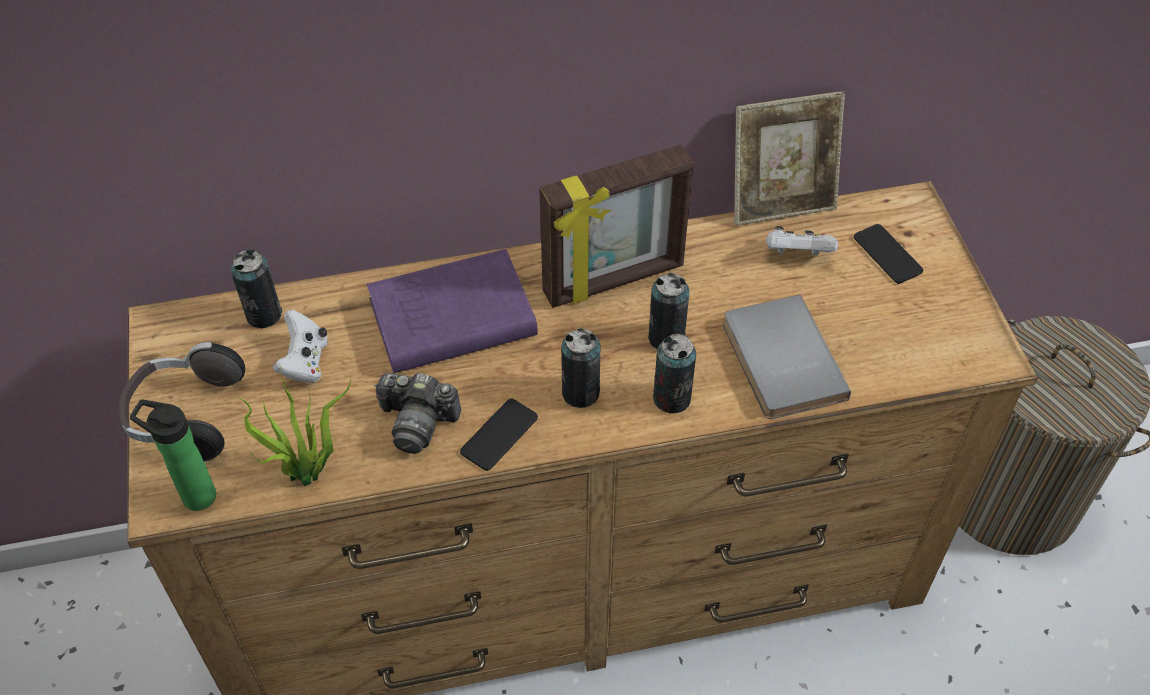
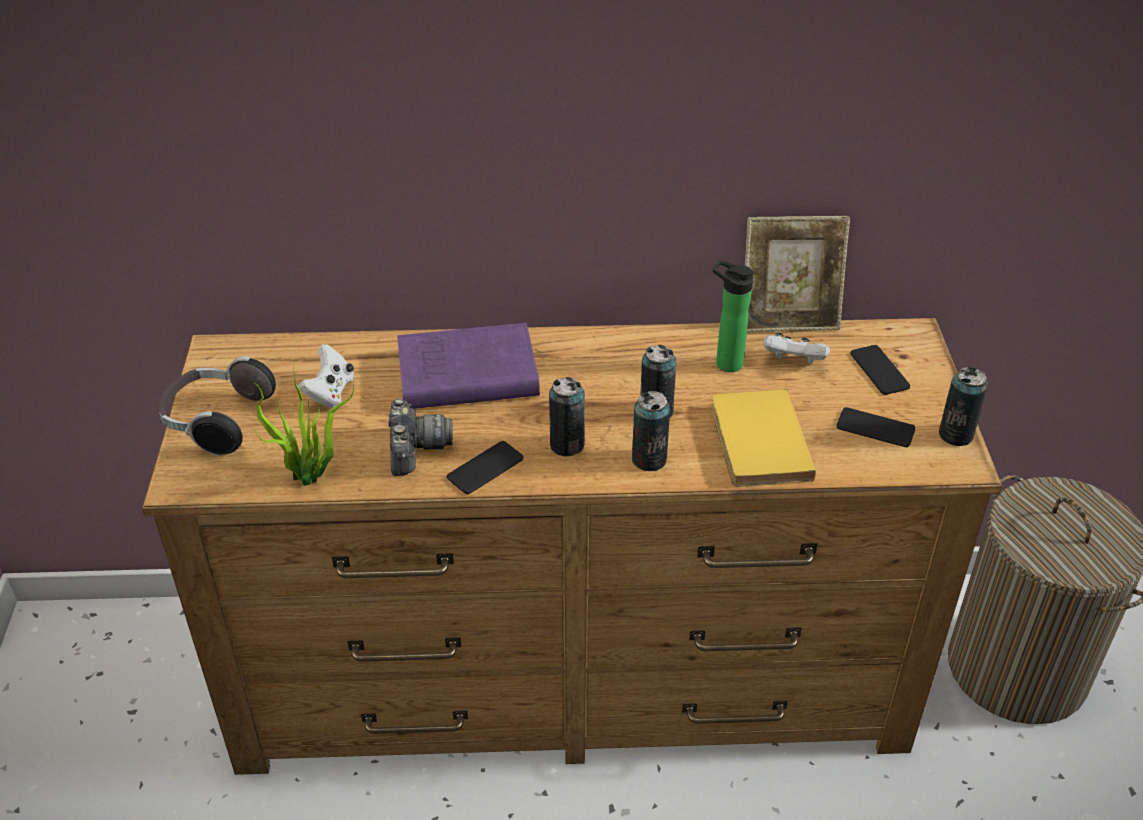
camera: 10 degrees right, 10 degrees down
bottle [130,399,216,511] -> bottle moved to [713,260,754,372]
can [230,250,282,328] -> can moved to [939,367,988,446]
camera [374,373,461,454] -> camera turned 120 degrees counterclockwise [389,399,453,476]
picture frame [539,145,694,308] -> none
grey book [723,295,851,419] -> yellow book [711,389,816,487]
none -> phone [837,407,915,447]

